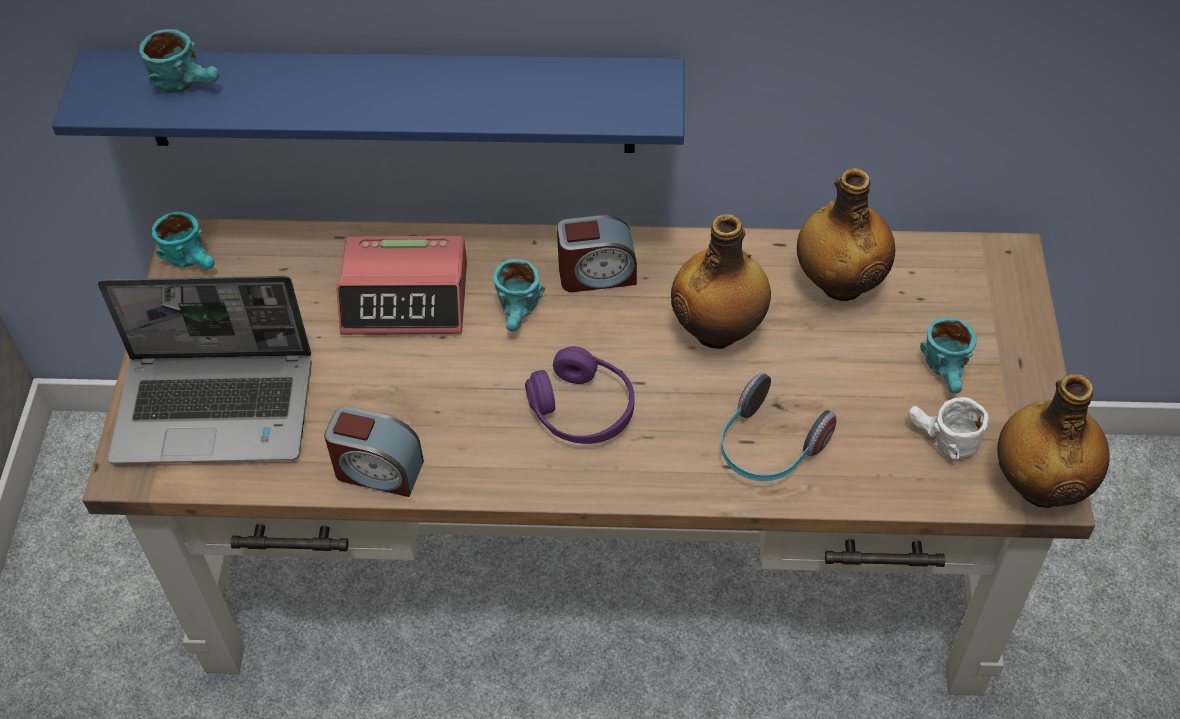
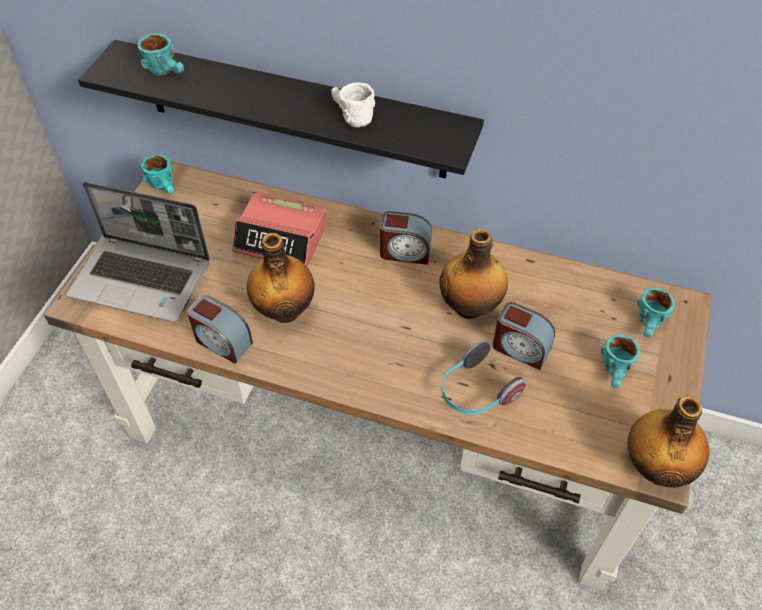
camera: 15 degrees right, 0 degrees up
blue shelf [52,50,684,153] -> black shelf [78,40,484,179]
turquoise mug [493,259,545,331] -> turquoise mug moved to [637,287,675,337]
purple headphones [525,346,635,444] -> none
bottle [797,168,895,301] -> bottle moved to [247,233,315,323]
white mug [908,397,989,461] -> white mug moved to [331,82,375,127]
none -> alarm clock [493,302,555,370]

